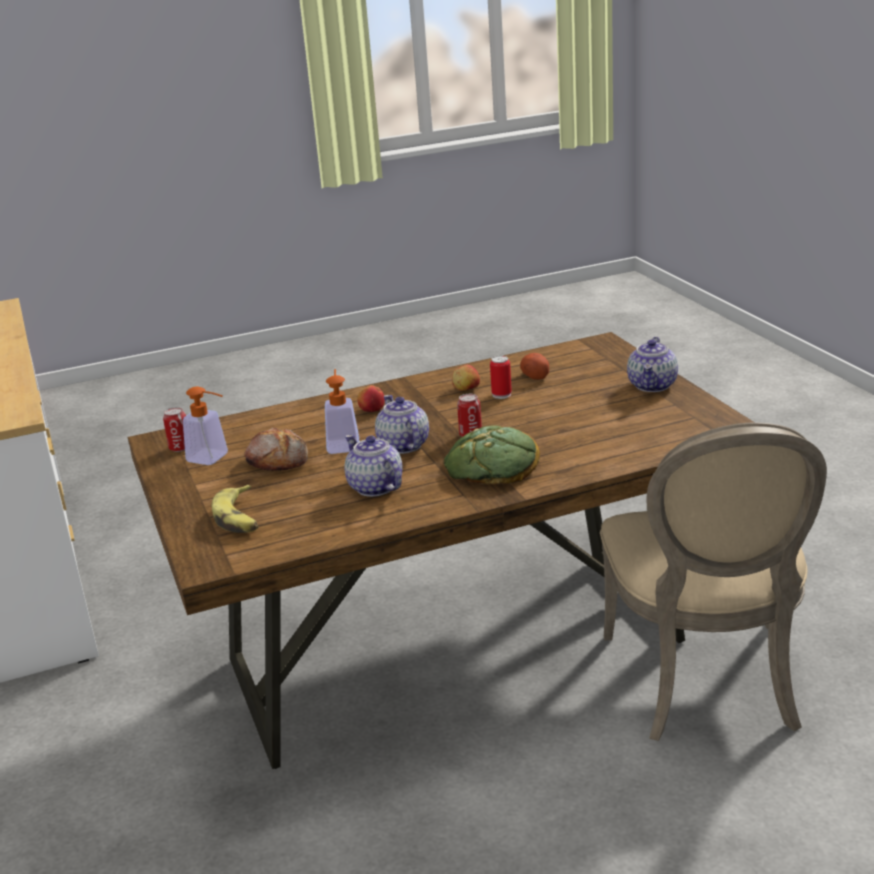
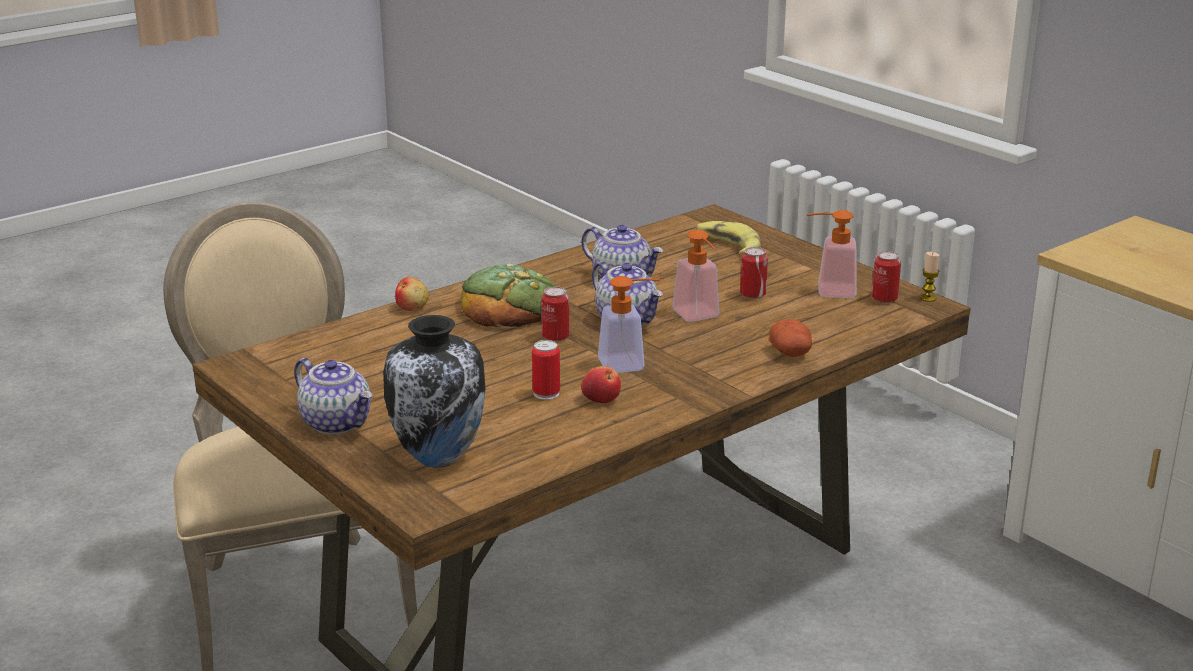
camera: 160 degrees right, 0 degrees up
bread [244,428,308,471] -> can [740,247,768,299]
apple [357,385,385,412] -> apple moved to [395,277,429,311]
potato [520,353,549,380] -> potato moved to [769,319,812,357]
teapot [627,337,678,392] -> teapot turned 135 degrees clockwise [294,358,372,435]
none -> vase [383,315,485,468]
none -> soap dispenser [598,276,660,373]
none -> candle [920,252,939,302]

